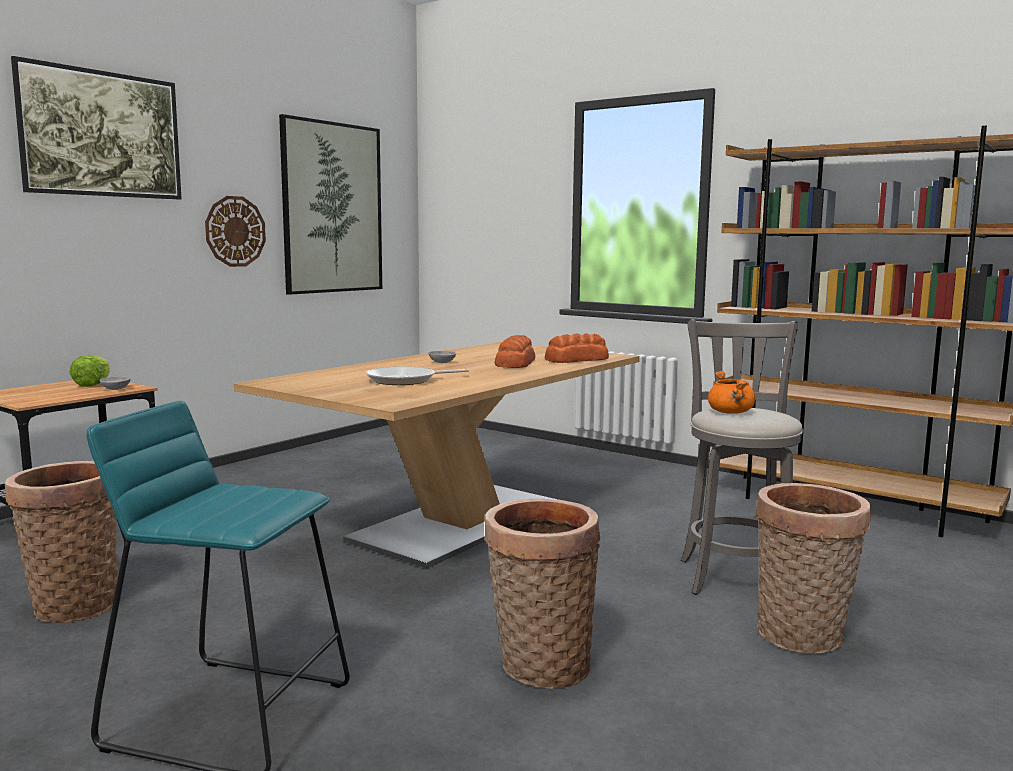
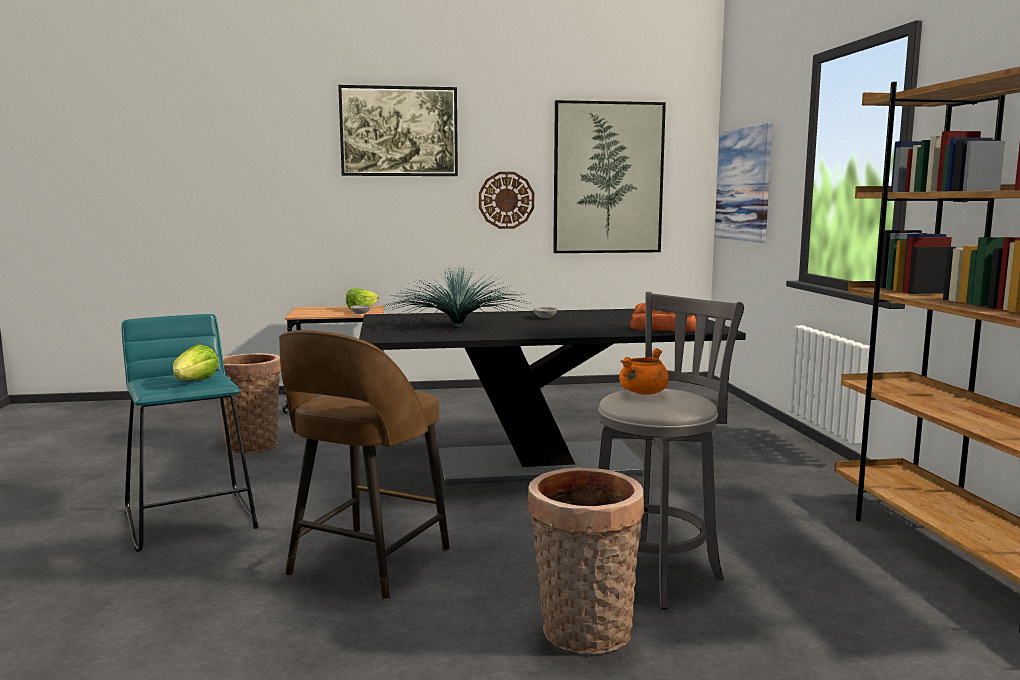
camera: 45 degrees right, 0 degrees up
beige dining table [233,342,640,568] -> black dining table [359,309,746,485]
frying pan [366,366,469,385] -> potted plant [383,266,529,327]
basket [484,499,600,689] -> brown stool [279,330,450,600]
bread [495,335,535,368] -> none
none -> lettuce [173,344,219,380]
none -> picture [715,123,772,243]

